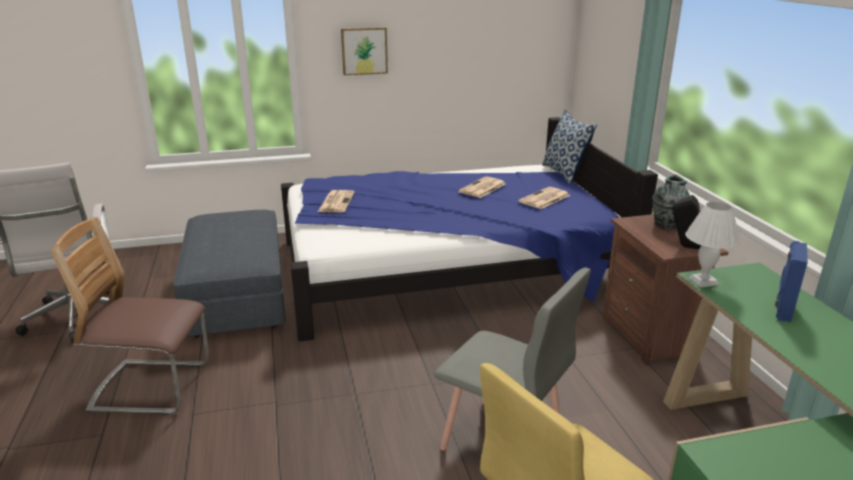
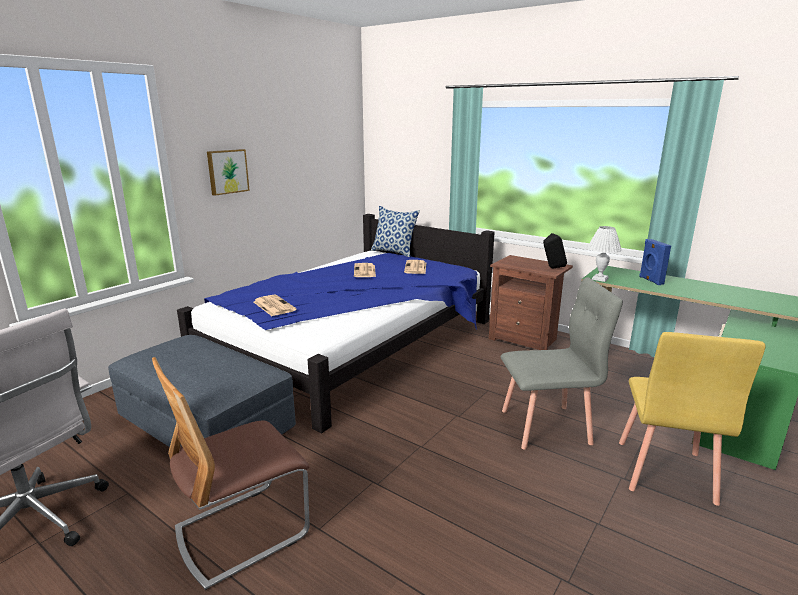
camera: 40 degrees left, 5 degrees down
vase [652,174,690,229] -> none

